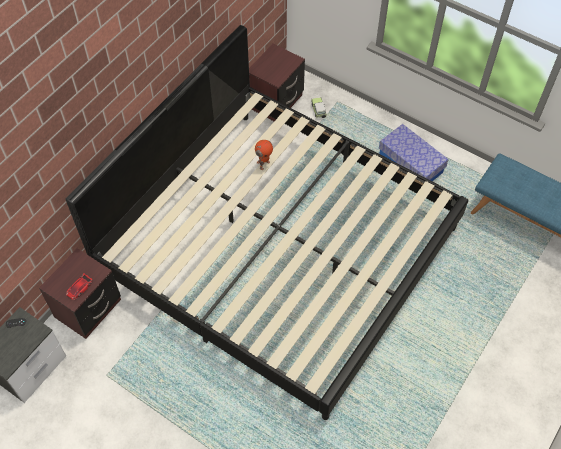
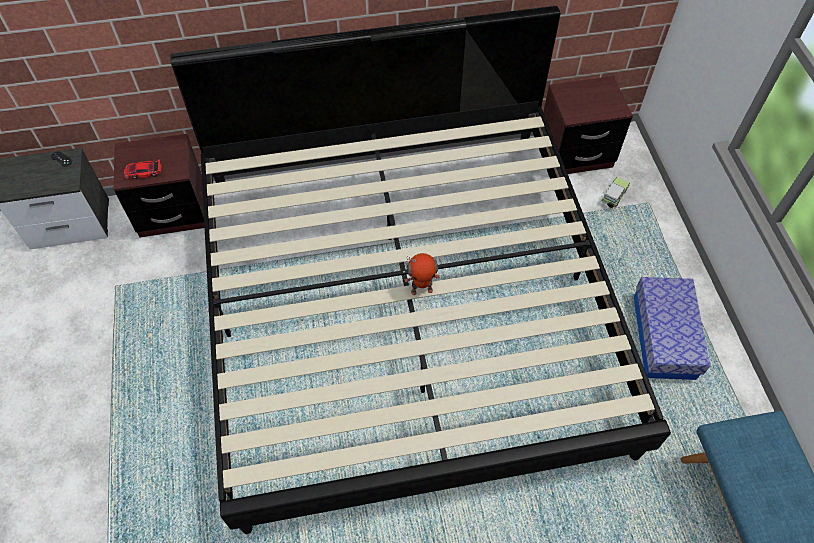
camera: 45 degrees right, 0 degrees up
toy robot [255,140,273,170] -> toy robot moved to [404,253,440,295]

